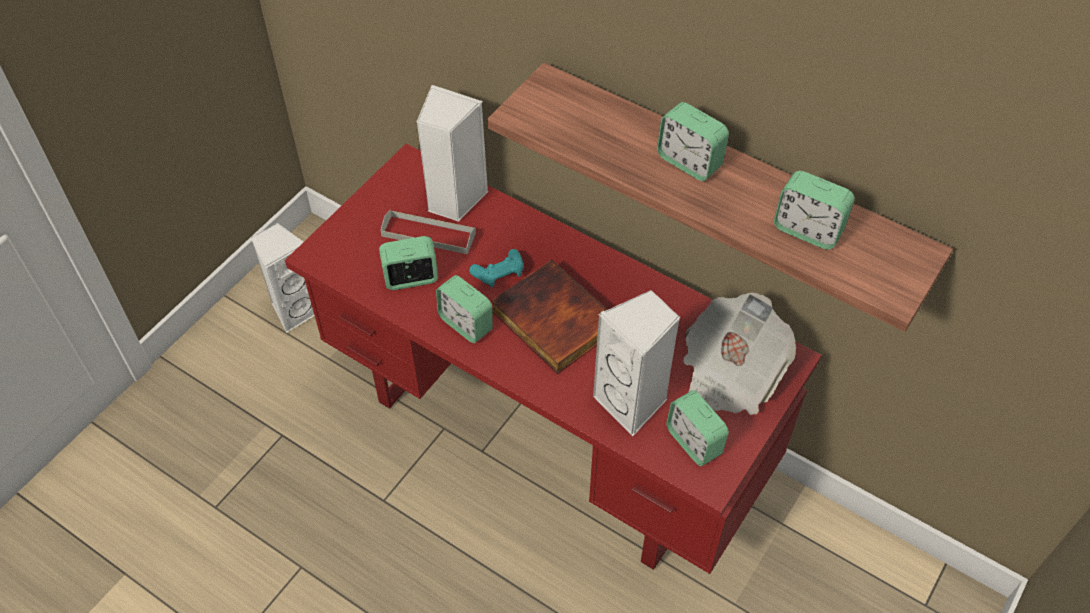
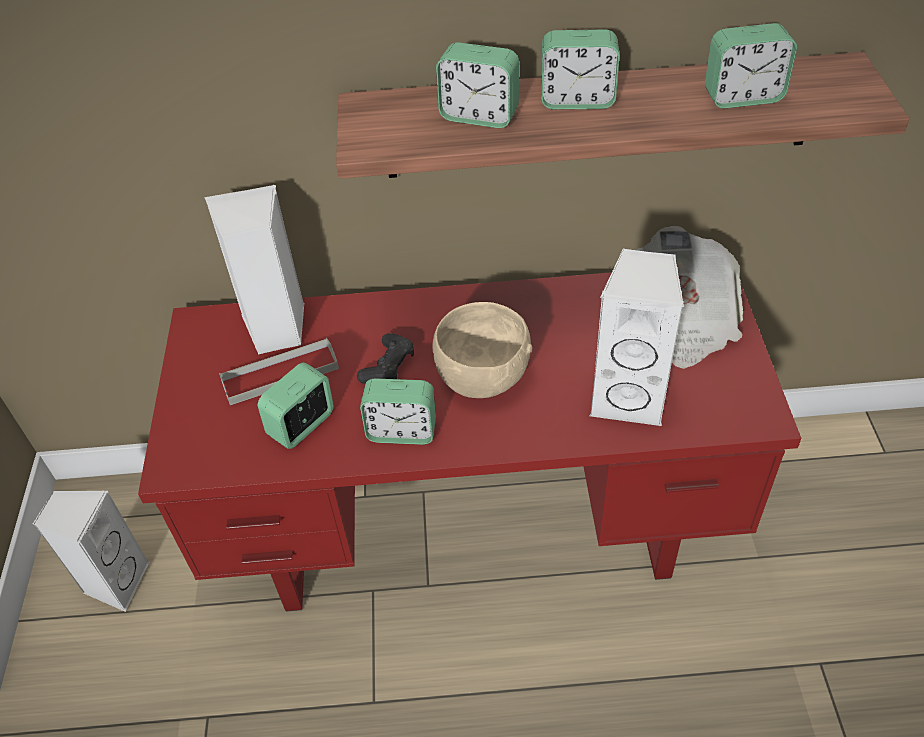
camera: 35 degrees left, 5 degrees down
turquoise game controller [469,249,524,287] -> black game controller [357,333,414,384]
book [491,260,608,374] -> beige bowl [432,302,532,398]
alarm clock [666,390,729,466] -> alarm clock moved to [436,42,519,128]

